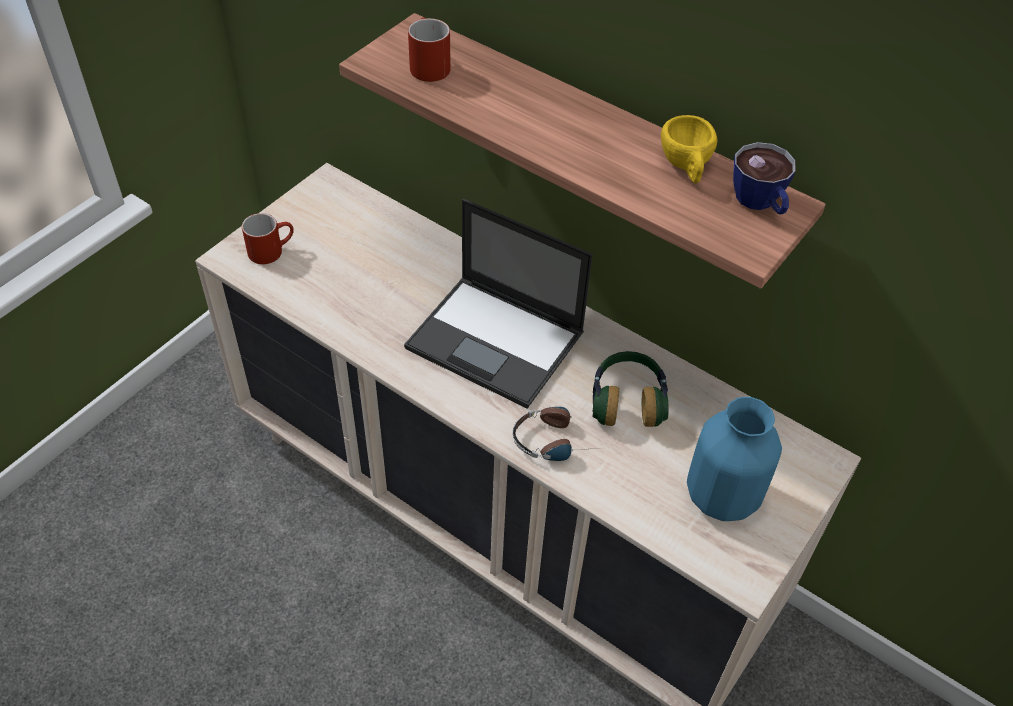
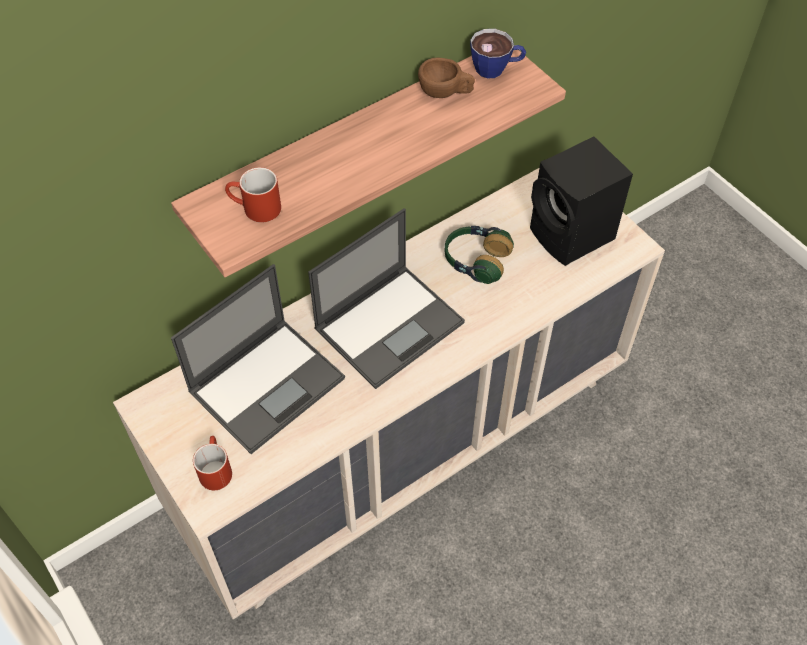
camera: 70 degrees left, 5 degrees up
headphones [513,407,596,461] -> none
yellow cup [661,115,717,184] -> brown cup [418,58,475,98]
blue vase [687,397,782,521] -> black speaker [530,137,633,266]
none -> laptop [171,264,345,454]

